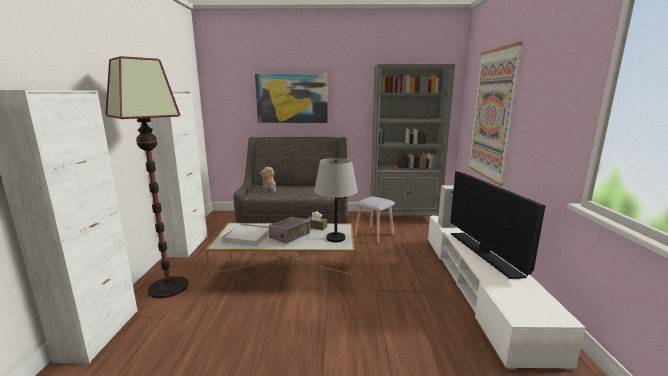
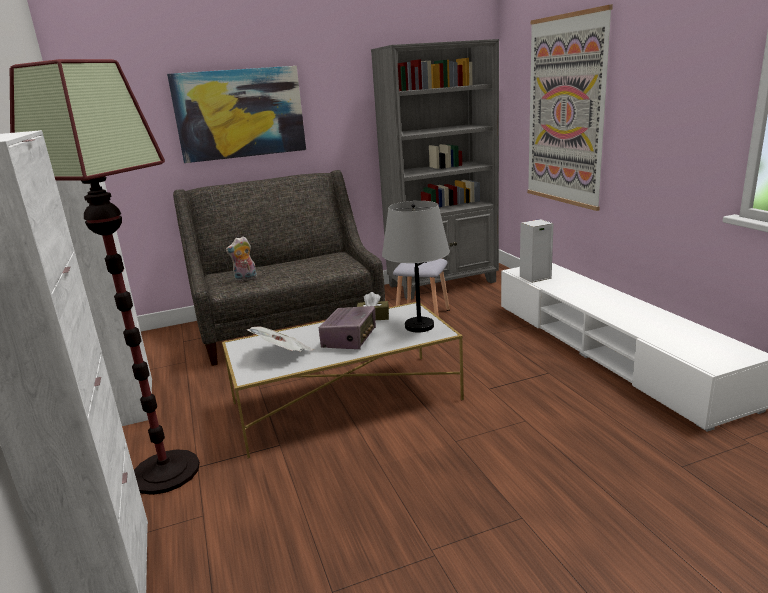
camera: 20 degrees left, 5 degrees up
white tray [222,223,269,246] -> newspaper [246,327,315,351]
television [450,171,545,279] -> none

